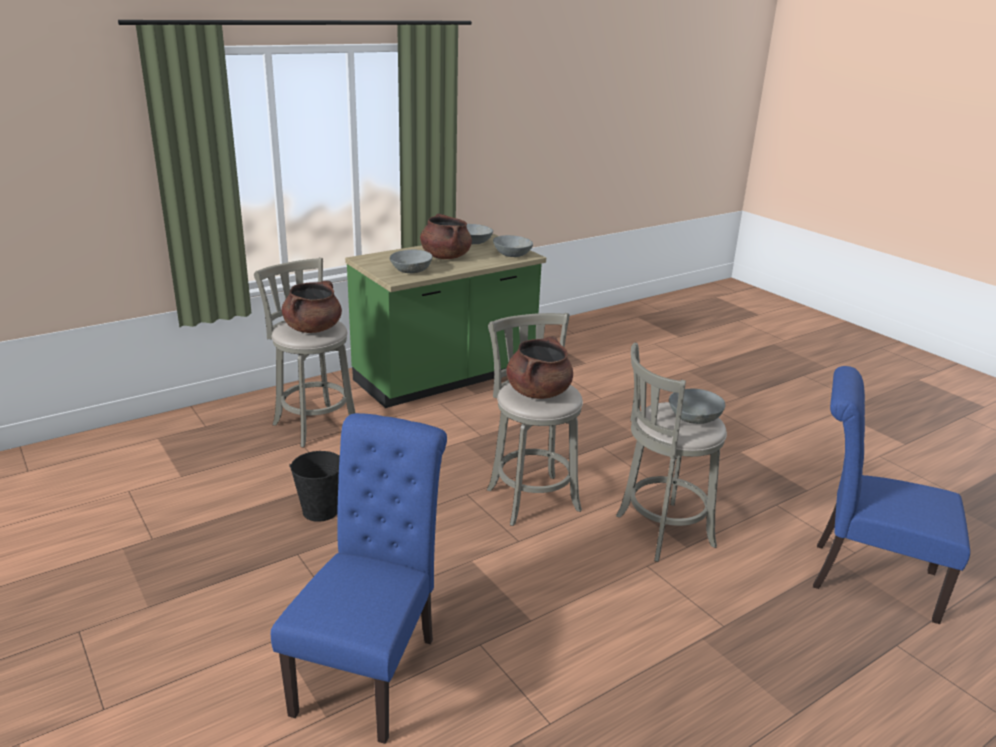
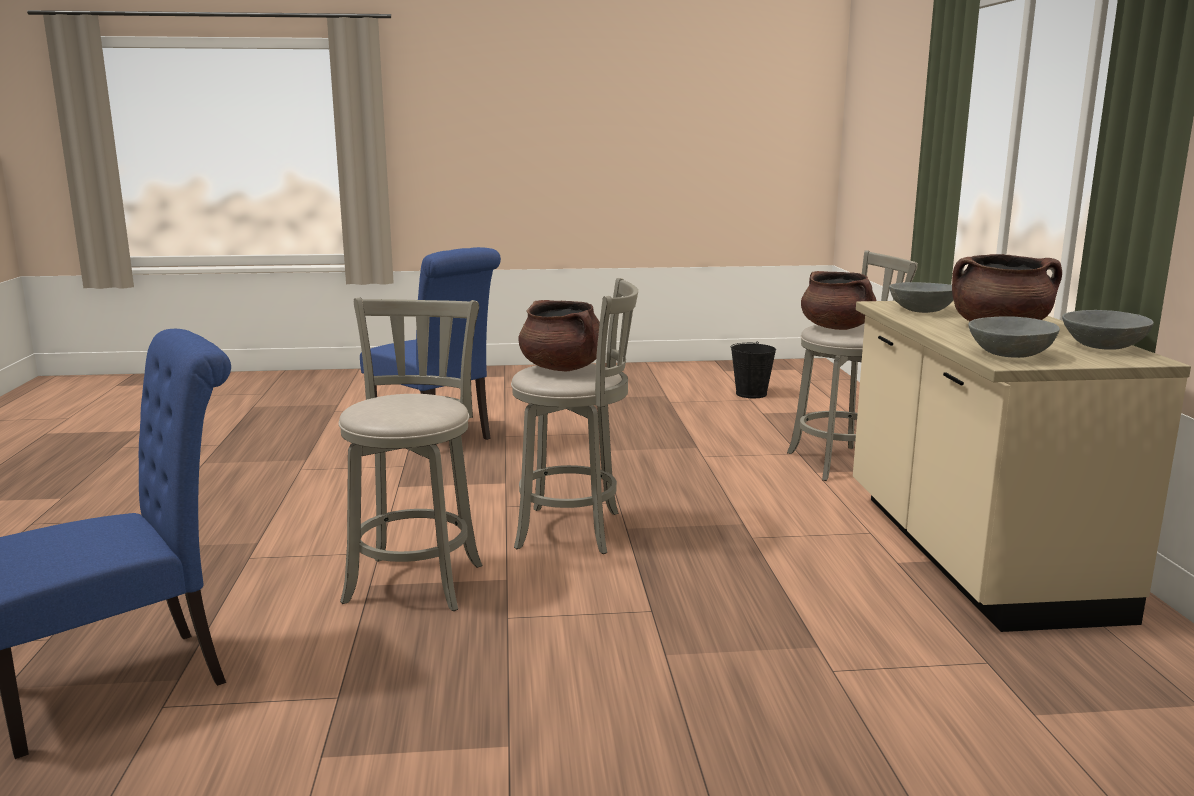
camera: 120 degrees right, 10 degrees down
black bucket [289,451,340,522] -> black bucket moved to [731,341,776,398]
green counter [345,234,546,408] -> beige counter [853,300,1191,632]
grey bowl [669,389,725,424] -> none

